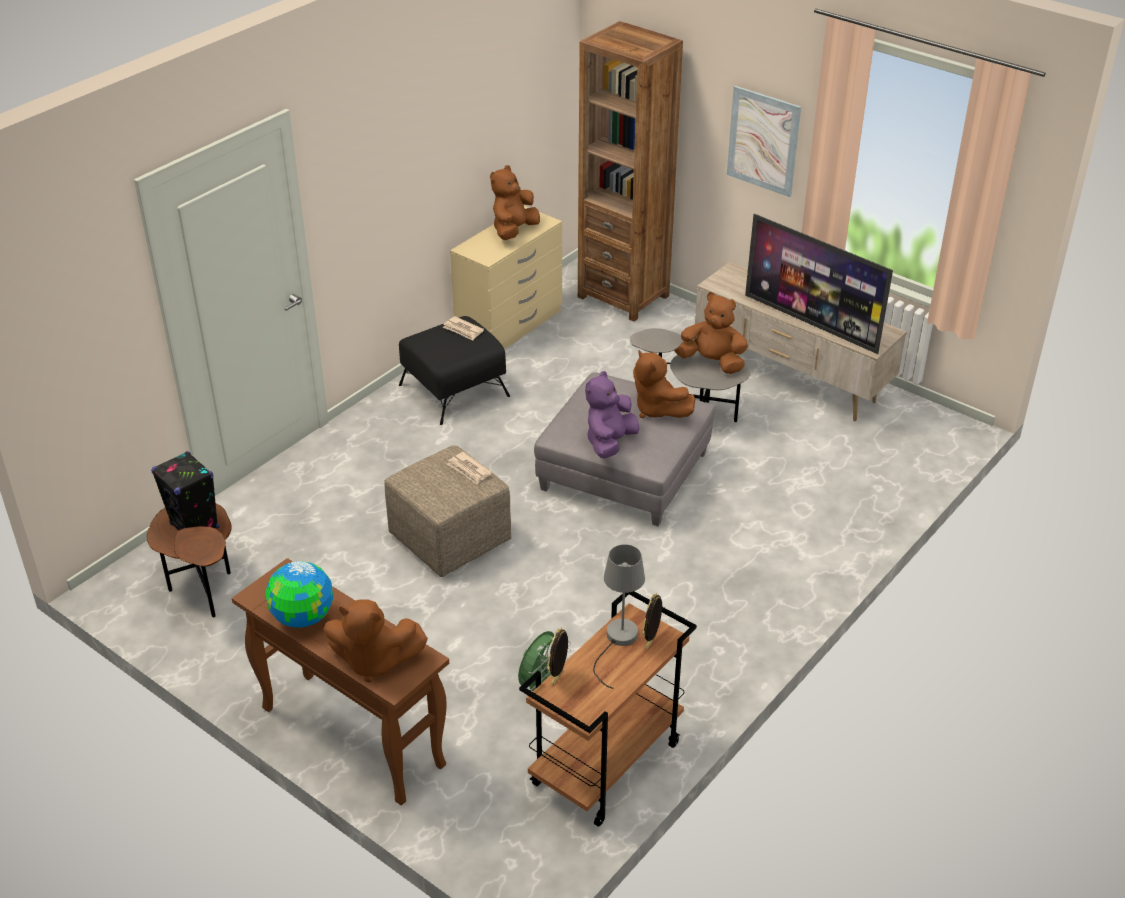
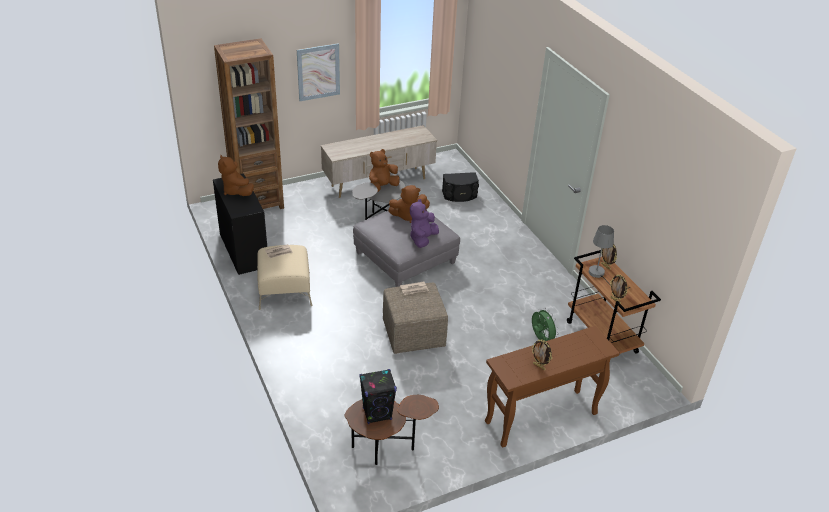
camera: 65 degrees left, 0 degrees up
globe [266,561,333,628] -> picture frame [531,340,552,370]
brown plush toy [323,599,428,683] -> none
black ottoman [399,316,510,425] -> beige ottoman [257,245,312,310]
beige dresser [450,206,562,349] -> black dresser [213,173,267,275]
purple plush toy [585,371,639,459] -> purple plush toy turned 60 degrees clockwise [410,199,439,248]
television [745,214,893,354] -> none
none -> black speaker [442,172,479,202]

